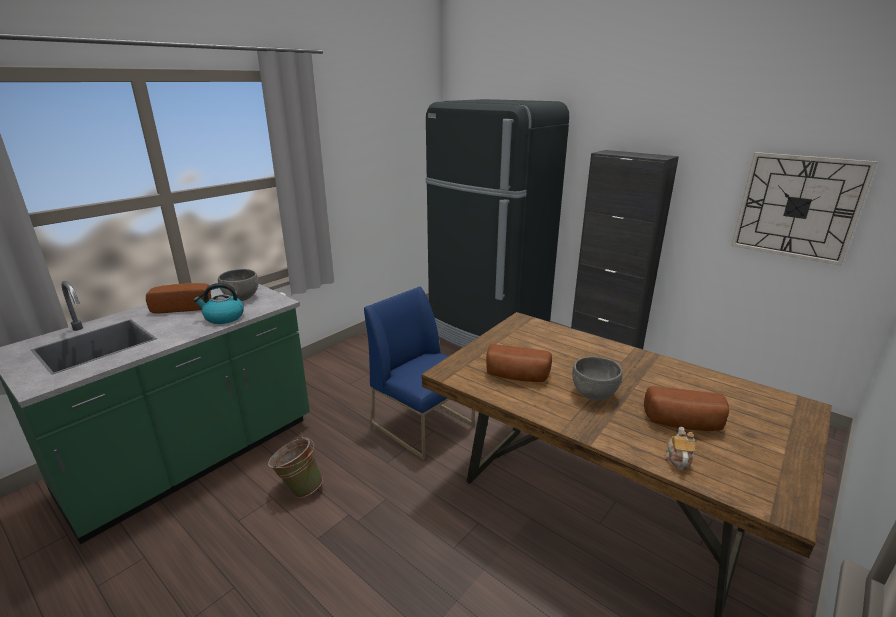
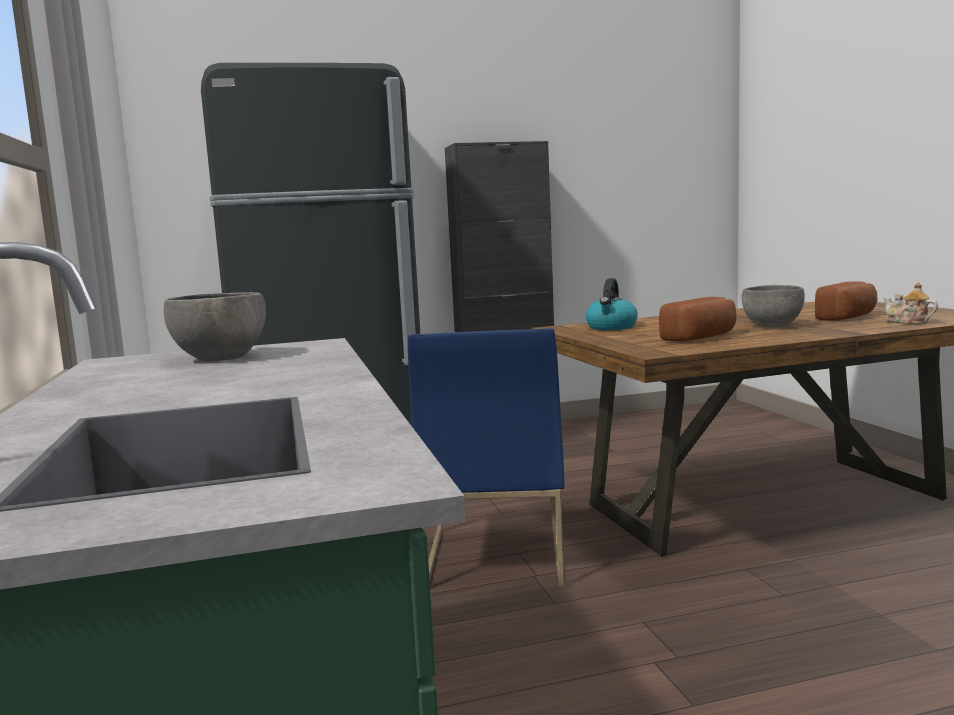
camera: 55 degrees left, 15 degrees down
bread [146,283,211,314] -> none
kettle [193,283,244,324] -> kettle moved to [585,278,638,330]
green bucket [268,435,323,498] -> none
blue chair [364,287,475,460] -> blue chair turned 75 degrees counterclockwise [408,328,564,587]
wall clock [731,152,877,266] -> none

